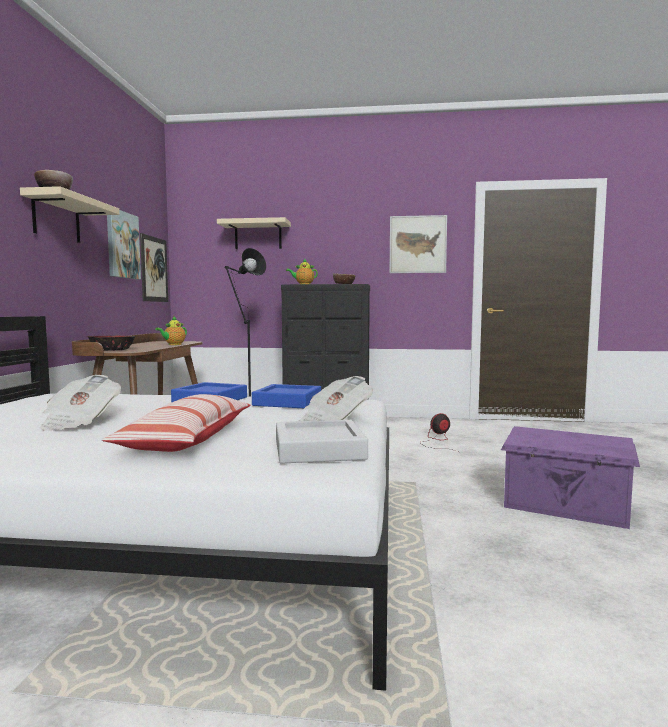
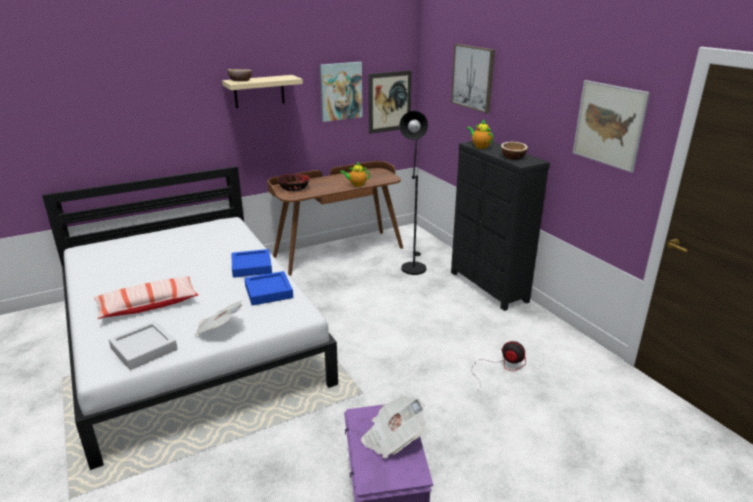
camera: 55 degrees right, 20 degrees up
newspaper [40,375,121,431] -> newspaper moved to [361,395,426,459]
beige shelf [217,217,291,249] -> picture [451,44,495,113]

